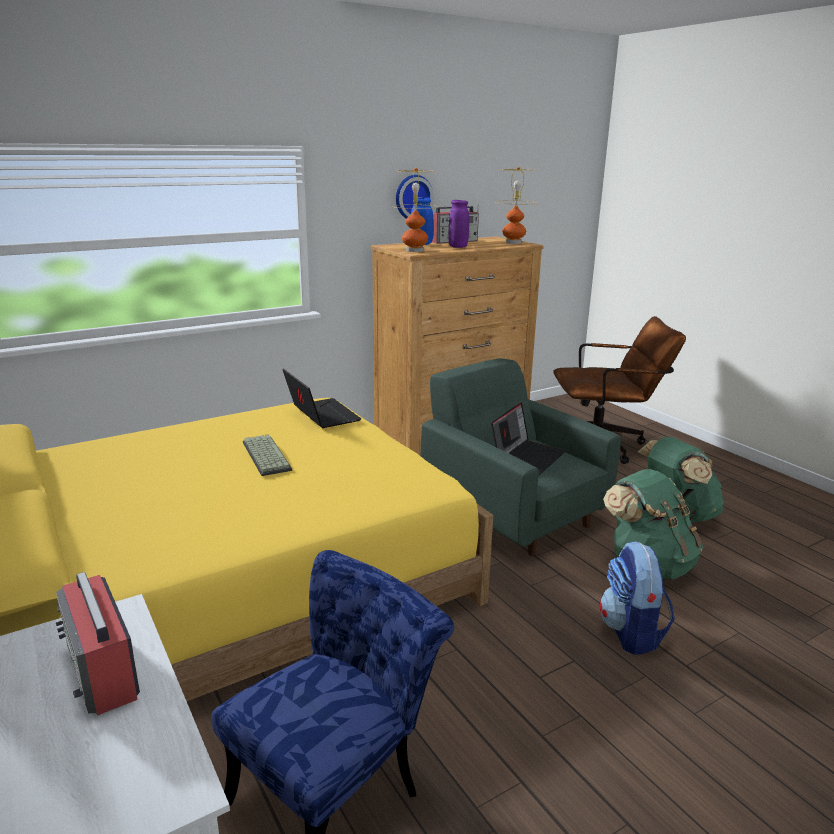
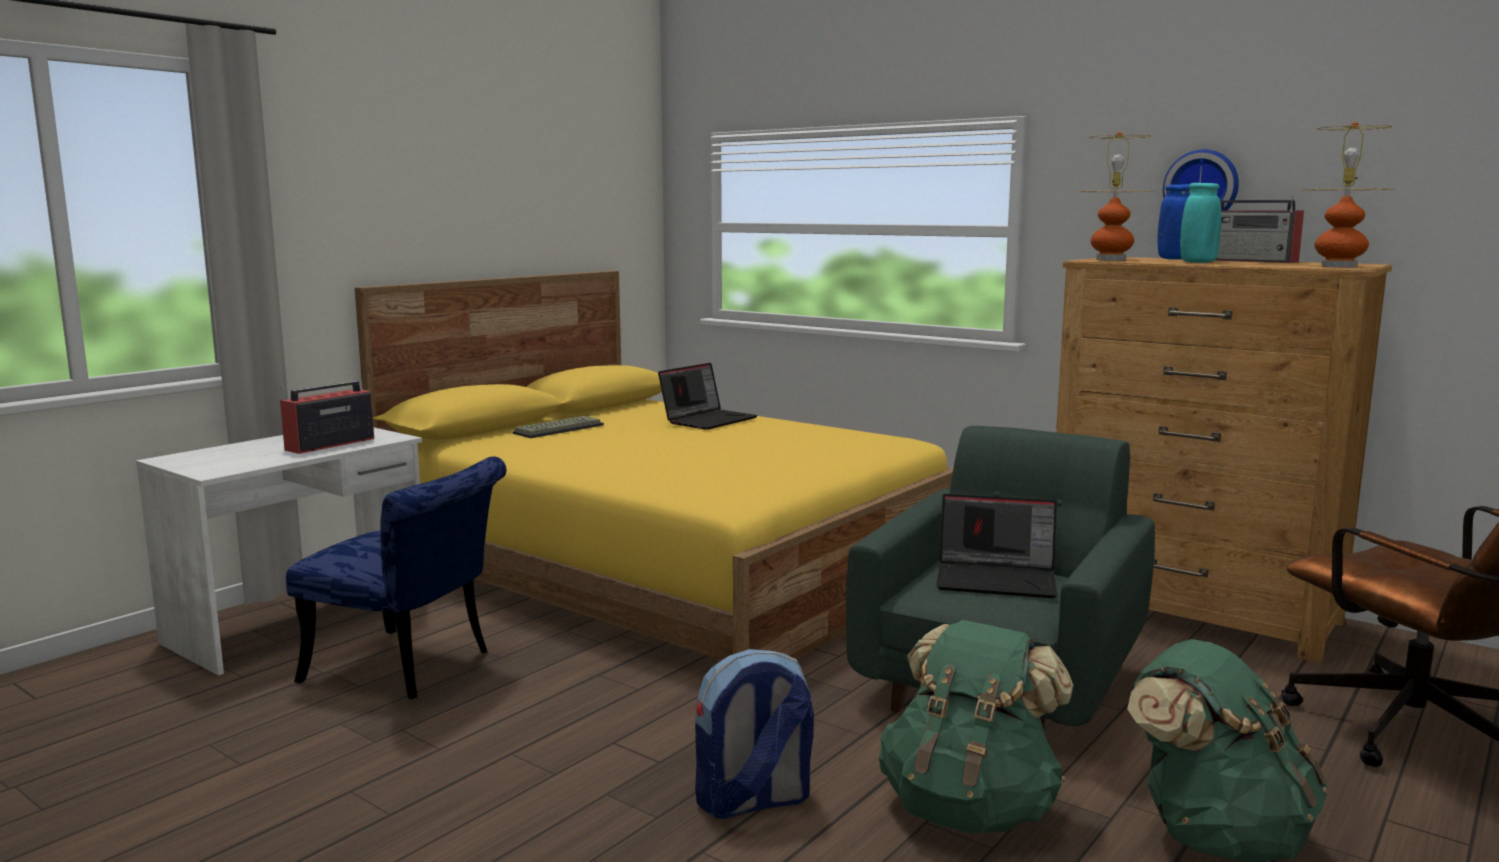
camera: 70 degrees right, 10 degrees down
keyboard [243,434,292,476] -> keyboard moved to [513,416,604,438]
laptop [282,368,361,428] -> laptop moved to [658,363,757,430]
purple vase [448,200,469,248] -> turquoise vase [1180,183,1221,263]

